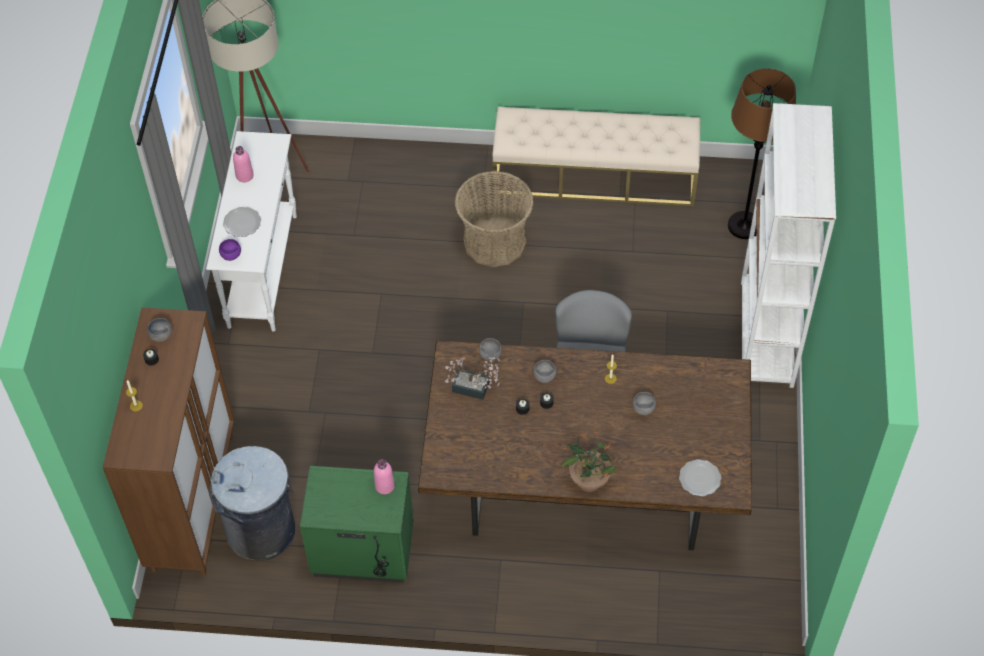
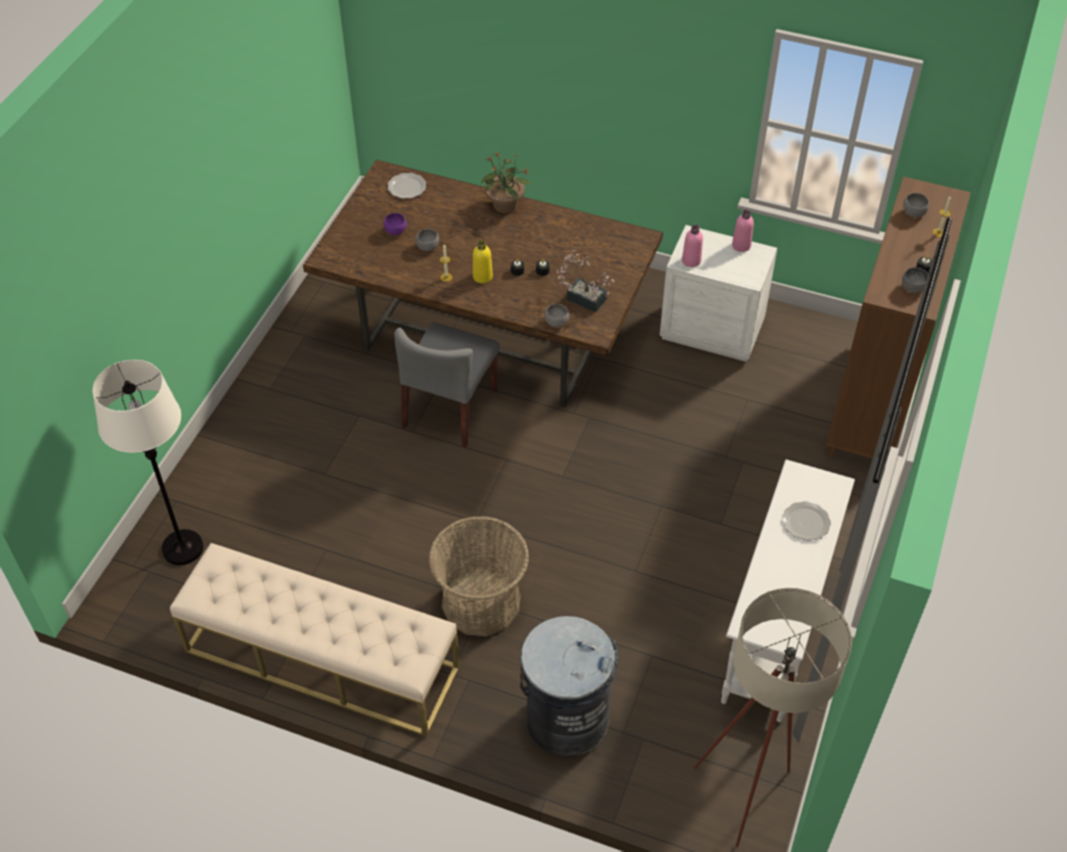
camera: 165 degrees left, 5 degrees down
grey trash can [209,446,295,561] -> grey trash can moved to [520,616,619,756]
purple bowl [219,239,241,261] -> purple bowl moved to [384,213,406,235]
pink bottle [233,146,254,182] -> pink bottle moved to [732,210,754,252]
green nightstand [300,466,414,583] -> white nightstand [659,225,777,362]
grey bowl [533,360,556,383] -> grey bowl moved to [903,193,929,217]
brown floor lamp [728,68,796,239] -> white floor lamp [92,360,203,565]
white bookcase [741,103,836,388] -> none
none -> yellow bottle [473,240,493,283]

